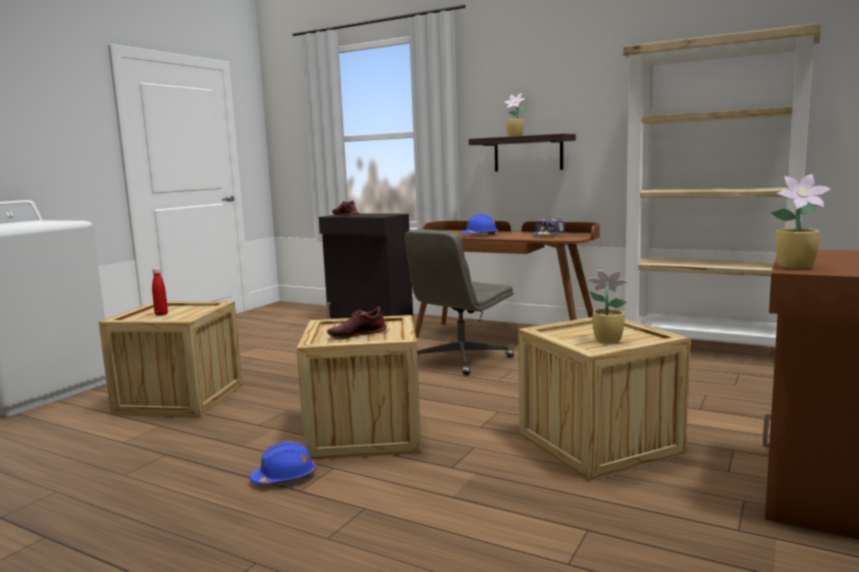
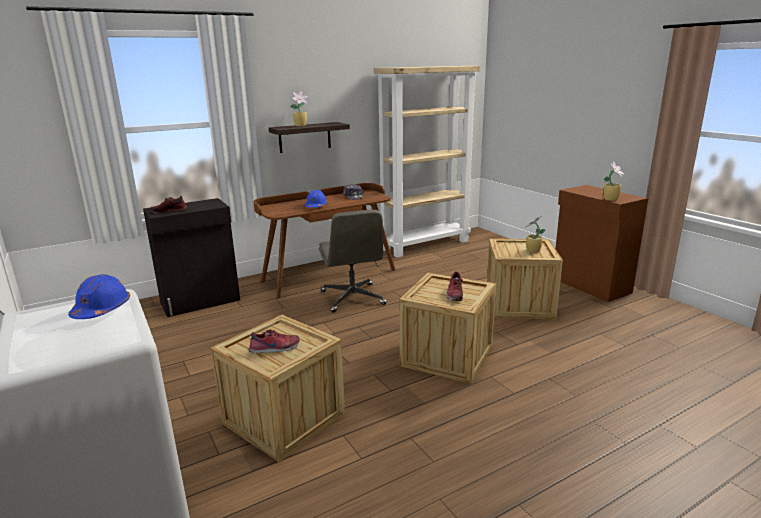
camera: 60 degrees left, 10 degrees up
red bottle [152,268,168,316] -> shoe [248,330,300,354]
blue hard hat [249,441,316,484] -> blue hard hat moved to [68,274,130,319]

